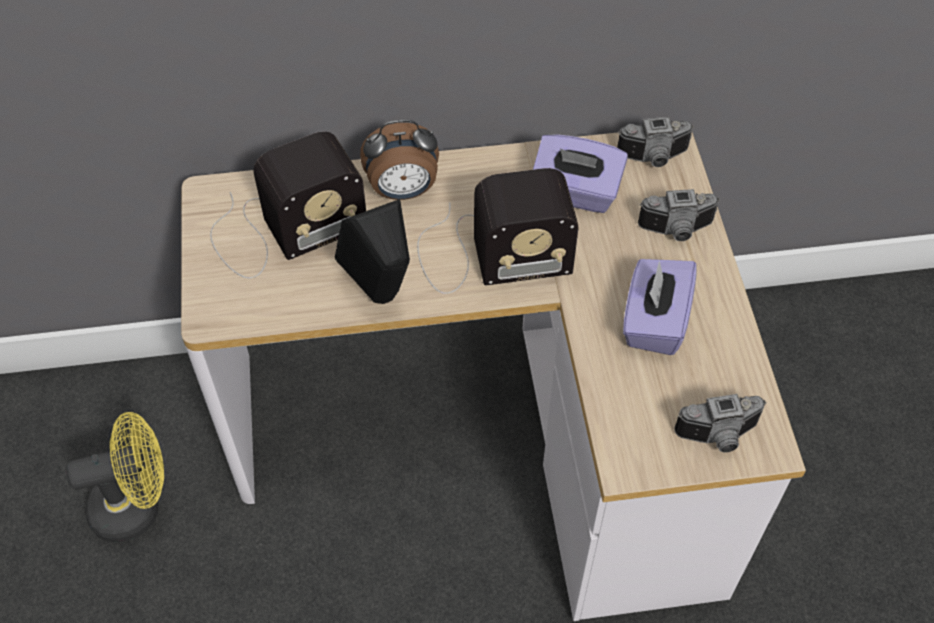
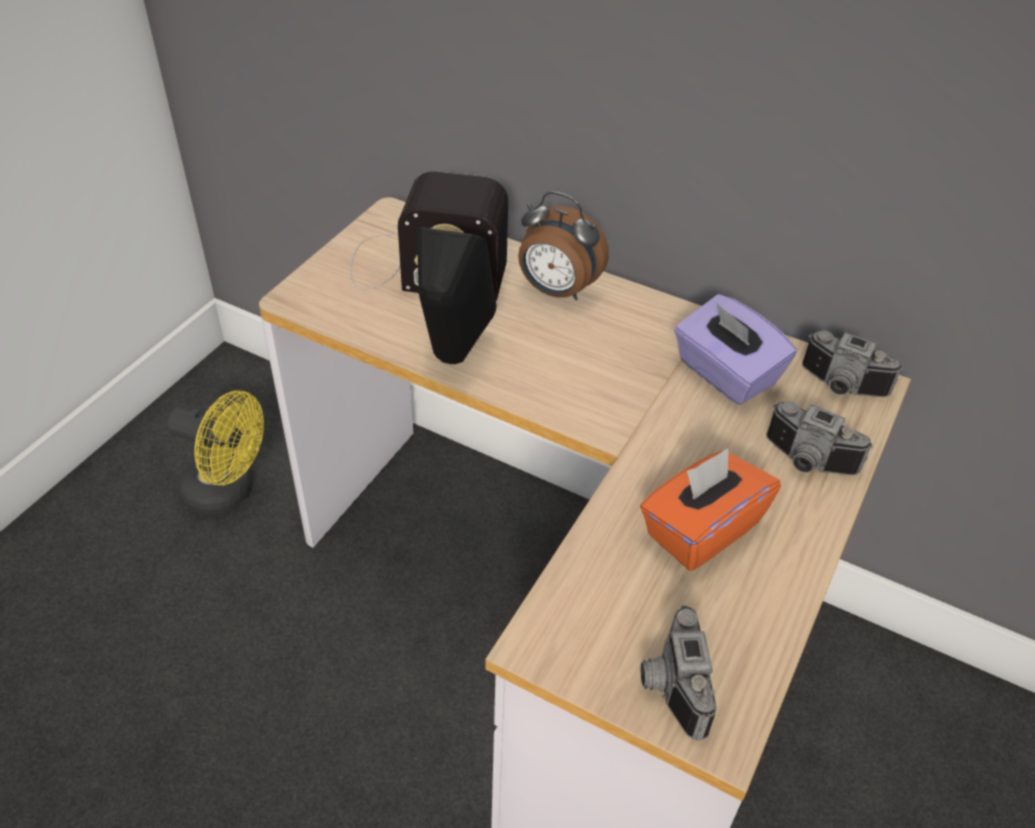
camera: 35 degrees right, 10 degrees down
radio [417,168,578,294] -> none
purple tissue box [623,259,697,355] -> orange tissue box [640,448,781,571]
camera [674,394,767,453] -> camera turned 60 degrees clockwise [641,605,717,741]

